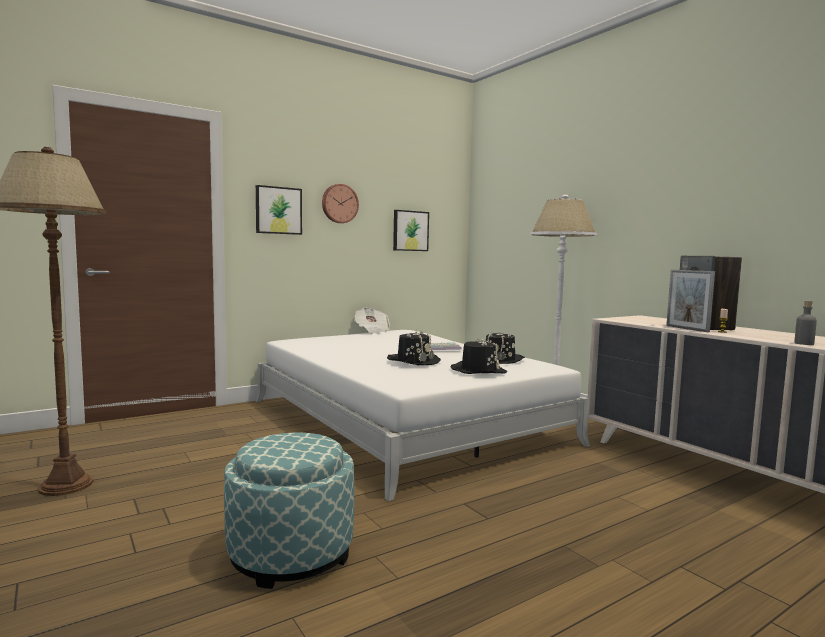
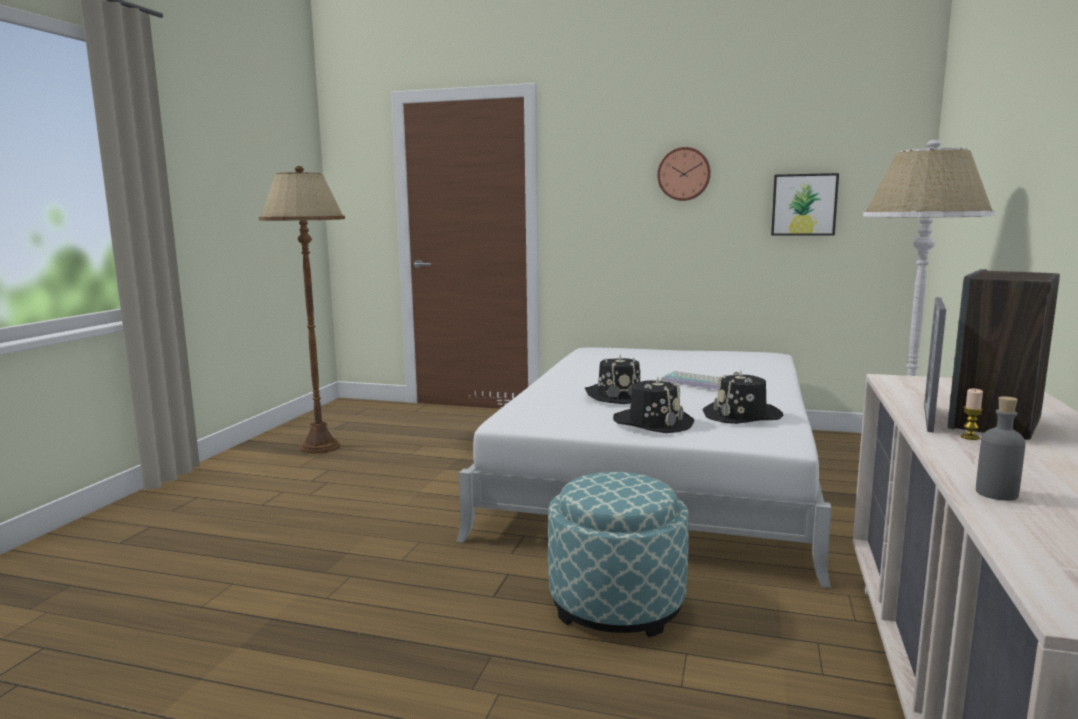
camera: 50 degrees right, 5 degrees up
ottoman [224,433,354,589] -> ottoman moved to [548,472,689,637]
picture [256,185,302,235] -> none
newspaper [354,307,390,334] -> none

